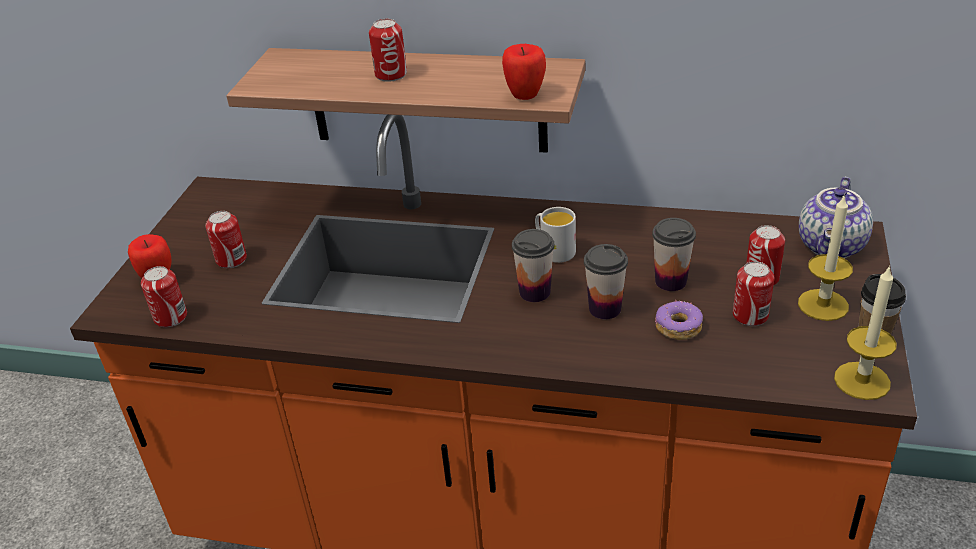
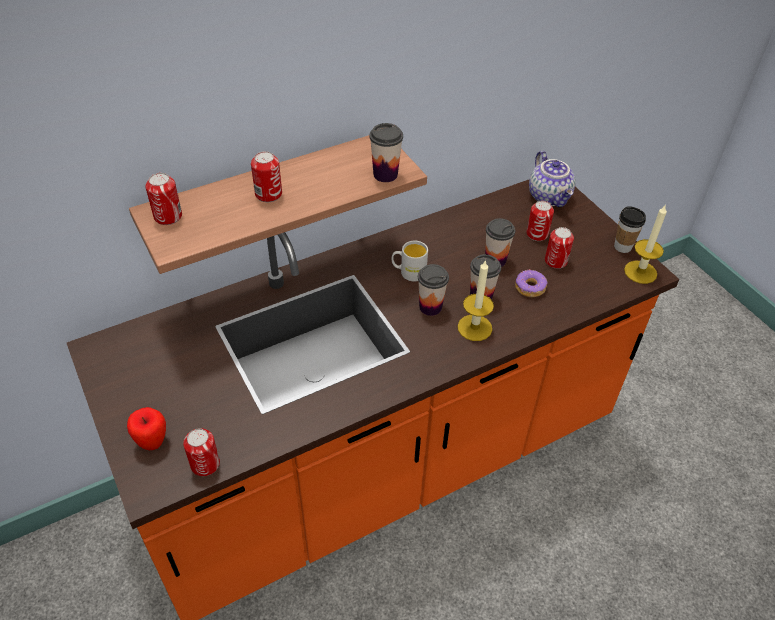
camera: 45 degrees left, 10 degrees up
can [205,211,247,268] -> can moved to [145,173,182,225]
apple [502,44,546,100] -> cup [369,123,403,182]
candle [798,194,853,321] -> candle moved to [458,260,494,341]

